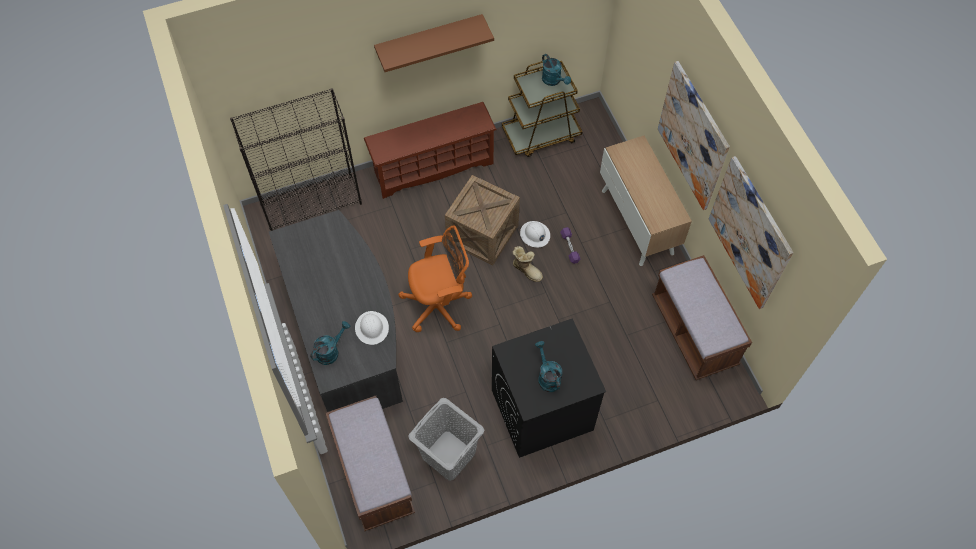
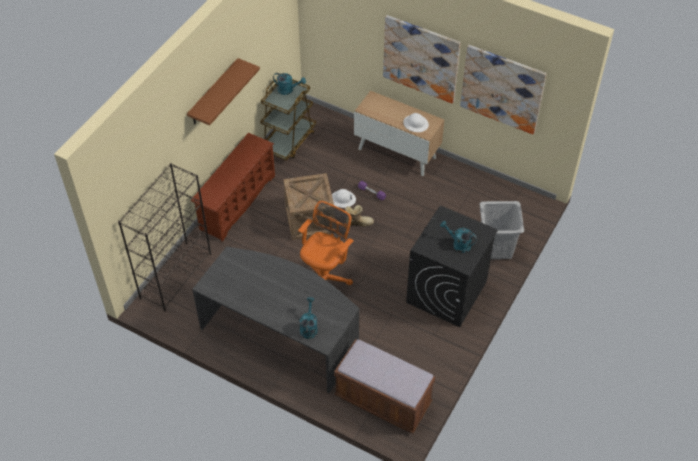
camera: 40 degrees left, 10 degrees down
white hard hat [355,311,389,345] -> white hard hat moved to [403,113,429,132]
grey laundry basket [408,398,484,481] -> grey laundry basket moved to [480,201,524,259]
brown bench [652,255,752,380] -> none

